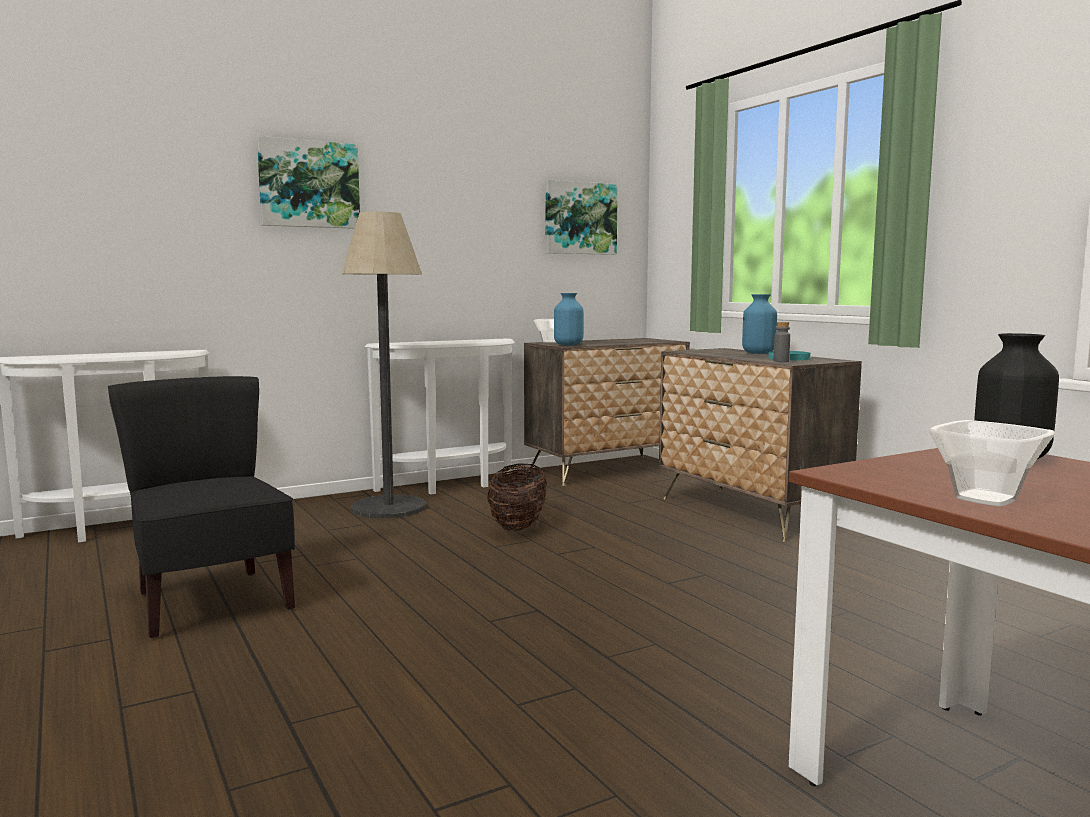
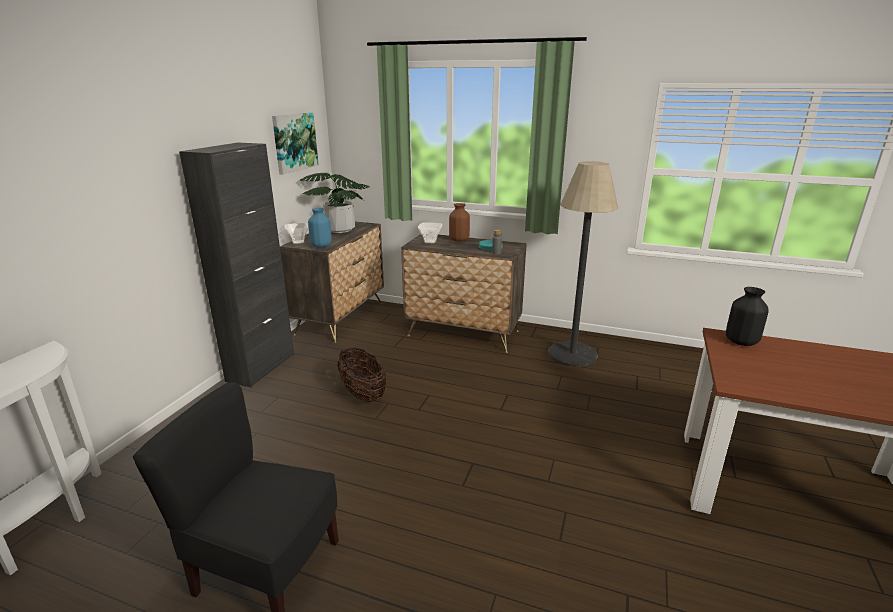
camera: 40 degrees left, 15 degrees up
picture [257,136,360,229] -> none
floor lamp [341,212,426,518] -> floor lamp moved to [548,161,618,367]
white console table [365,338,515,495] -> black cabinet [179,143,294,388]
blue vase [742,294,777,354] -> brown vase [449,203,470,242]
bowl [929,420,1055,506] -> bowl moved to [418,223,442,244]
none -> potted plant [300,173,369,233]

